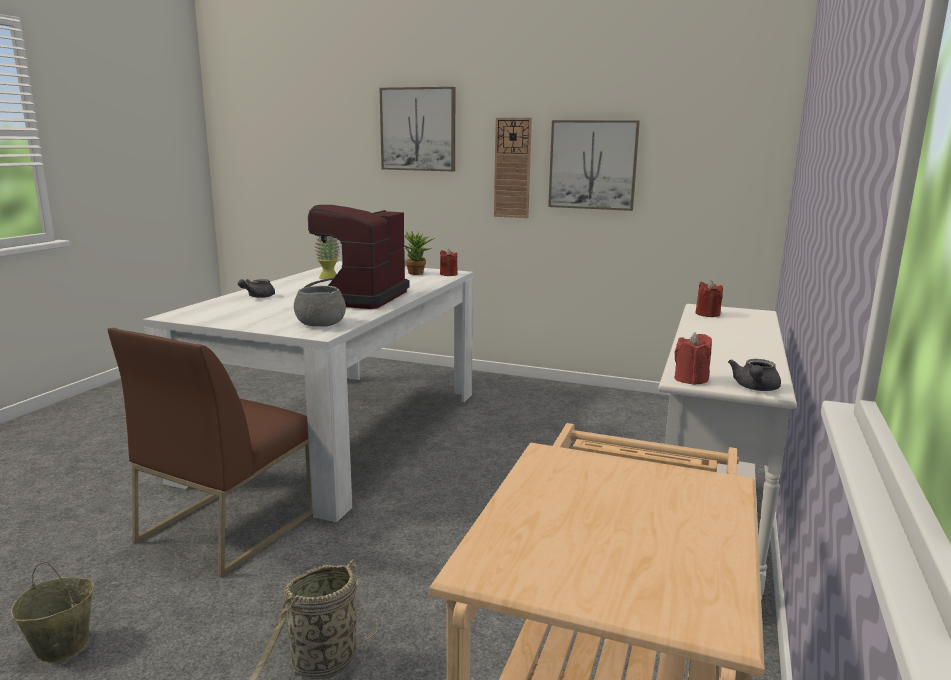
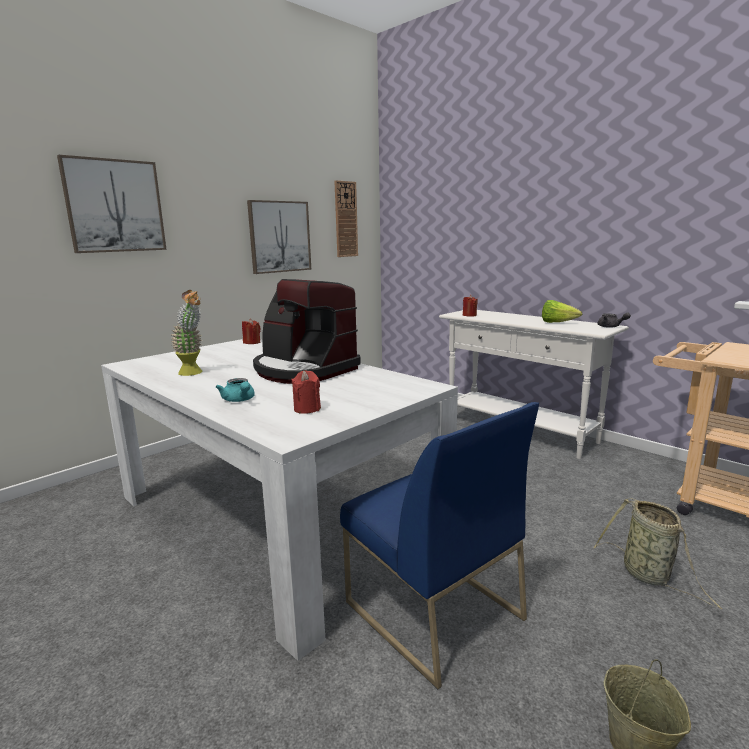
camera: 65 degrees left, 0 degrees up
brown chair [108,328,313,577] -> blue chair [340,402,539,689]
grey teapot [238,279,275,298] -> turquoise teapot [216,378,255,402]
grey bowl [294,286,346,327] -> none
potted plant [404,230,435,275] -> none
wall clock [494,118,532,218] -> wall clock moved to [334,180,358,257]
red candle [674,333,712,385] -> red candle moved to [291,371,321,414]
none -> lettuce [542,300,582,323]

